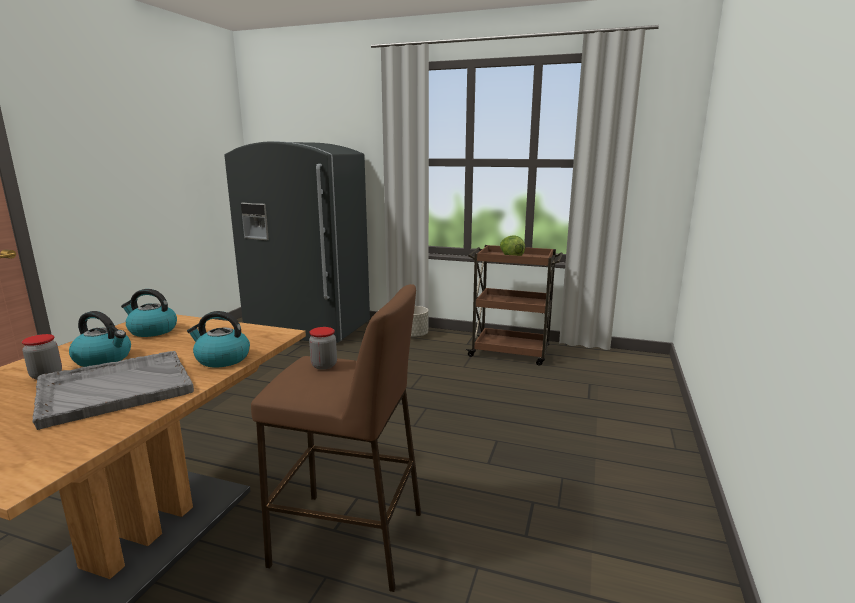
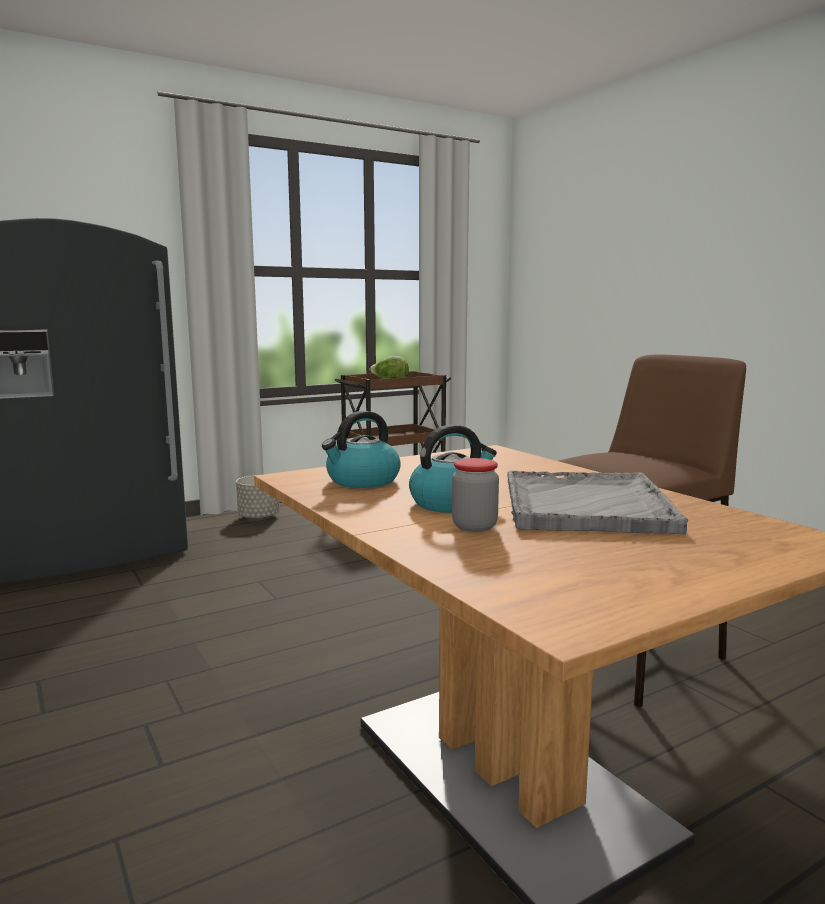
camera: 50 degrees left, 5 degrees down
kettle [187,311,250,367] -> none
jar [309,327,337,370] -> none

